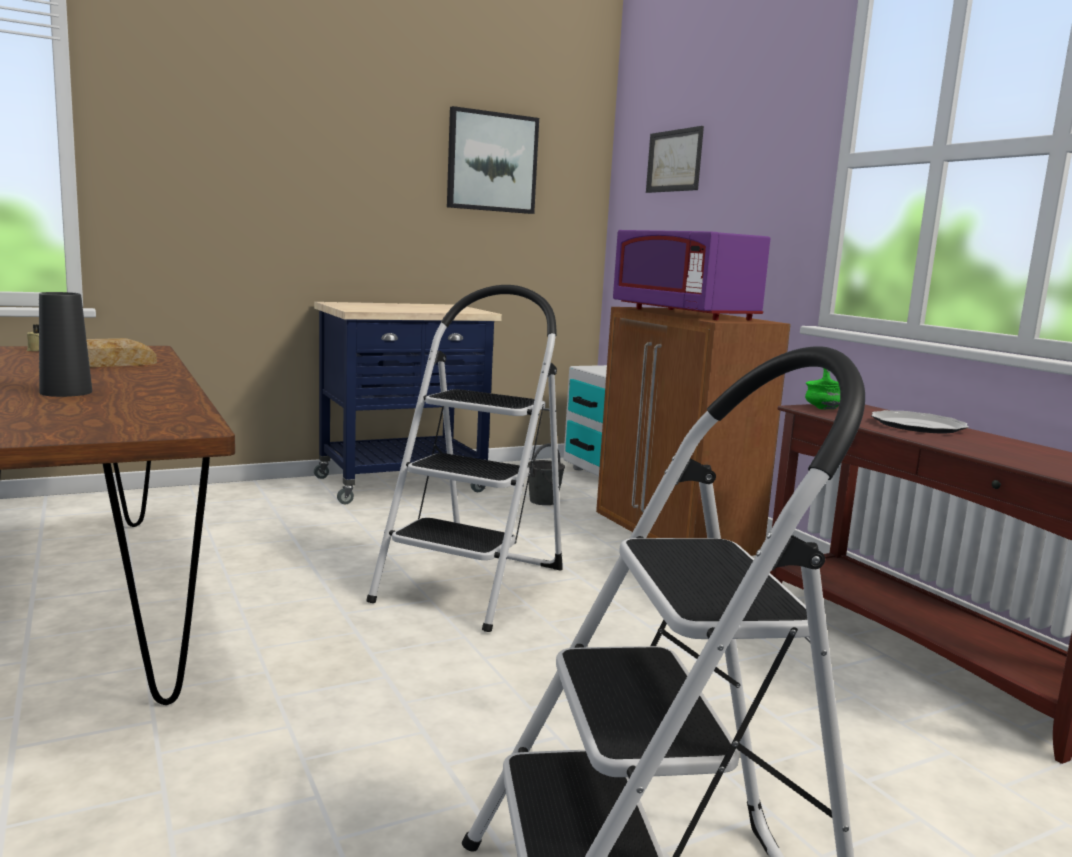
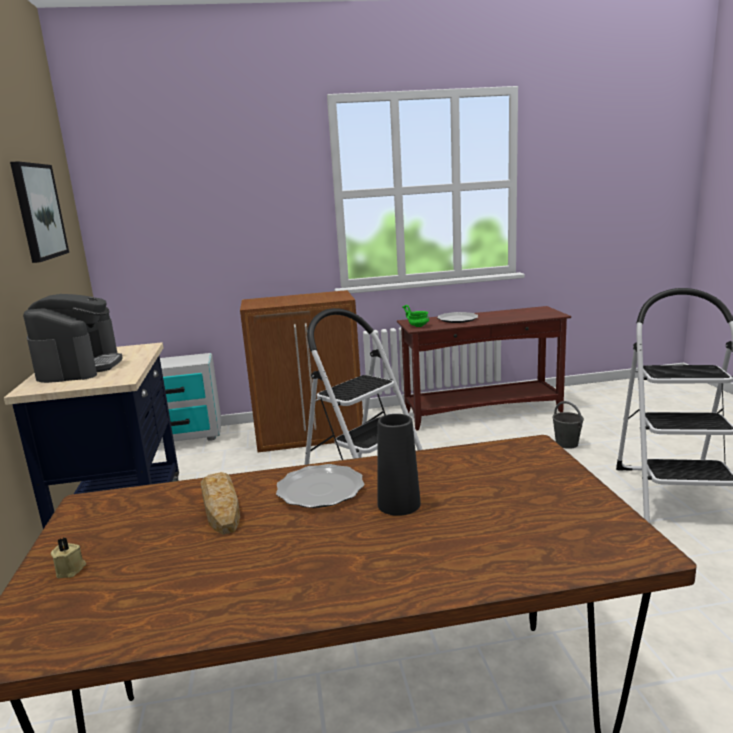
camera: 70 degrees left, 5 degrees up
grey bucket [527,443,565,505] -> grey bucket moved to [552,401,584,449]
purple microwave [613,230,770,321] -> none
picture [646,126,704,193] -> none
none -> coffee machine [23,294,123,383]
none -> plate [276,464,364,508]

